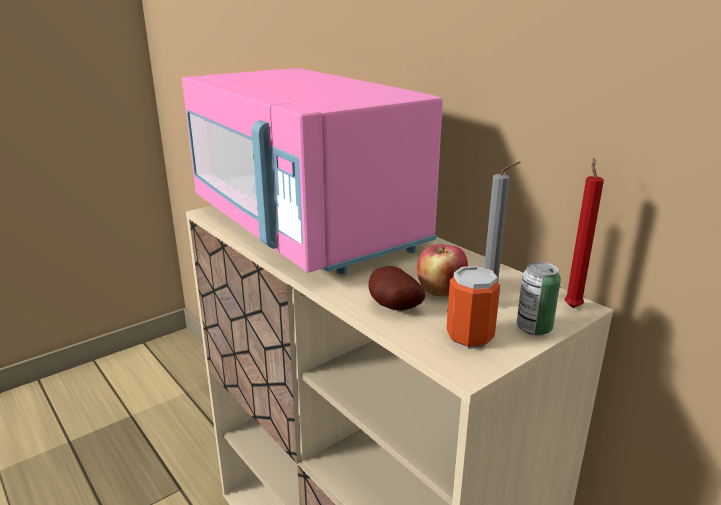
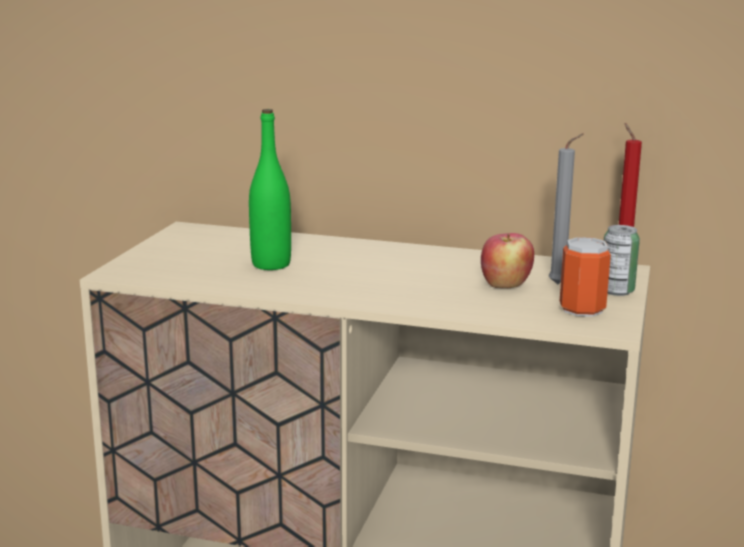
camera: 35 degrees left, 5 degrees down
pink microwave [182,68,443,274] -> green bottle [249,109,291,270]
potato [369,266,425,310] -> none

